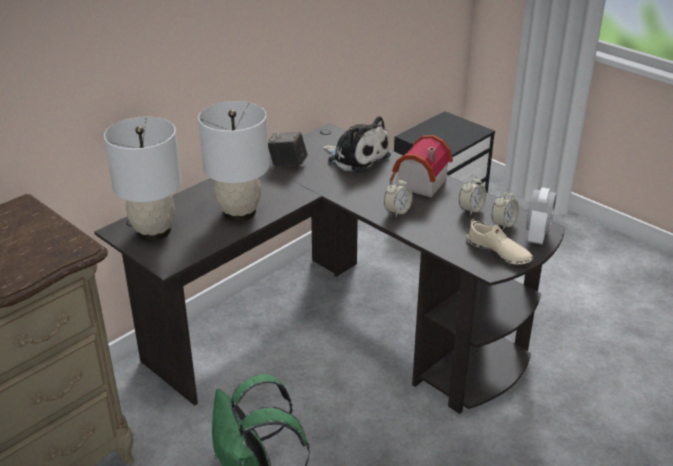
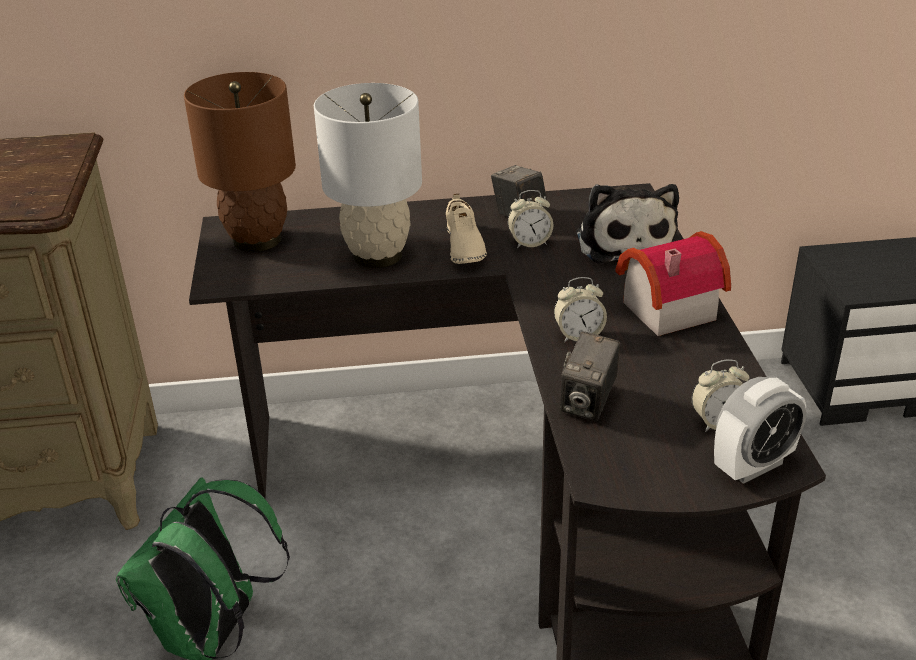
camera: 40 degrees right, 0 degrees up
white table lamp [104,117,182,241] -> brown table lamp [184,72,296,252]
alarm clock [459,175,486,216] -> alarm clock moved to [508,190,553,248]
beige shoe [466,218,533,265] -> beige shoe moved to [446,194,487,264]
none -> camera [560,331,620,421]

